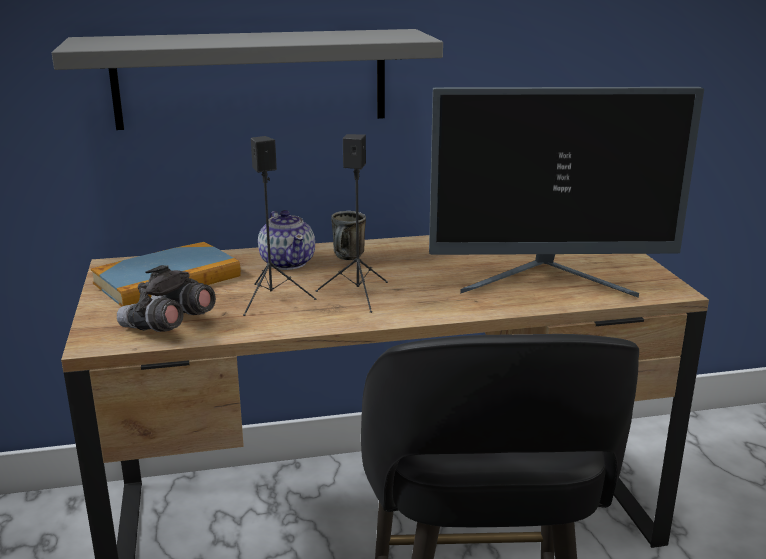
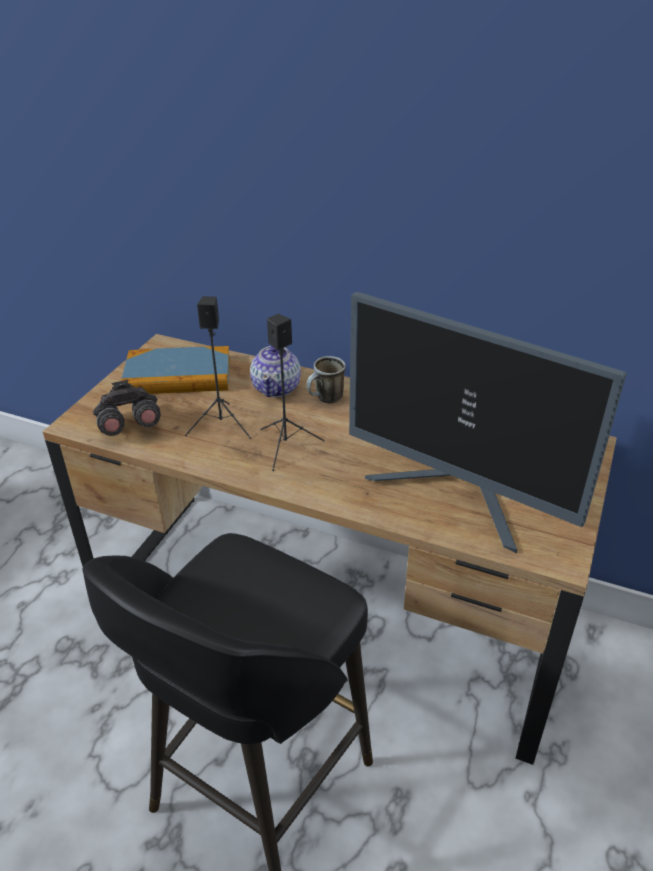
camera: 35 degrees right, 15 degrees up
grey shelf [52,29,443,130] -> none

